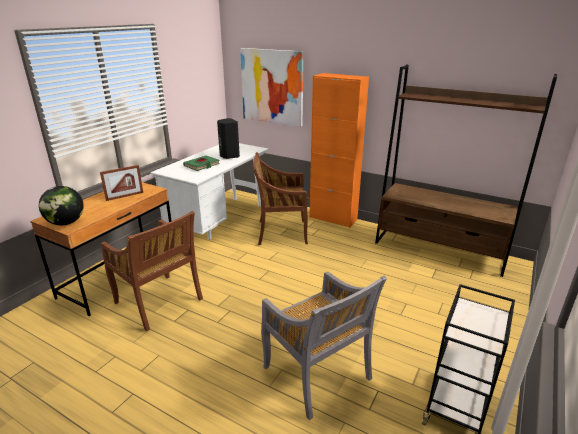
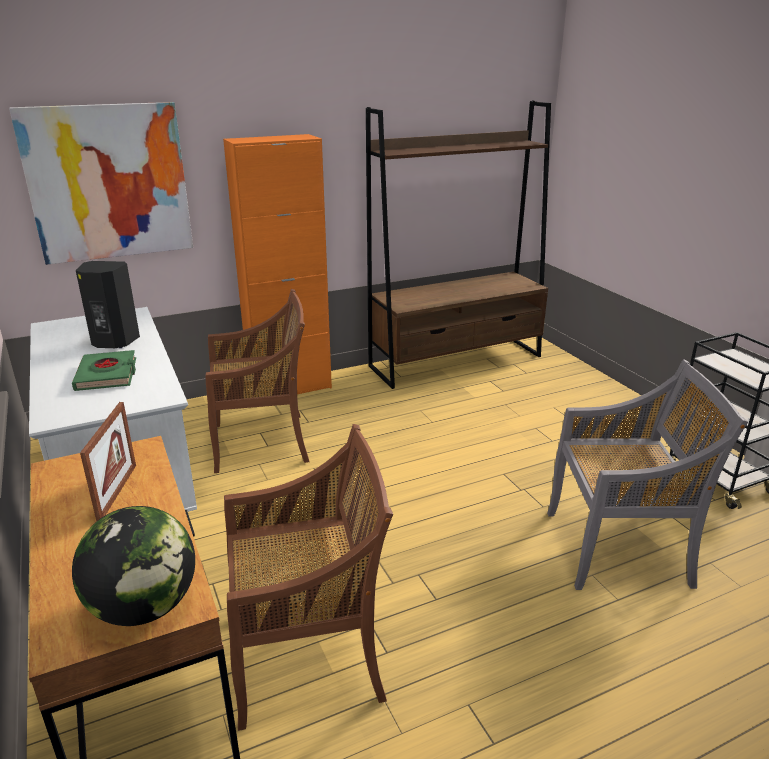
camera: 55 degrees left, 0 degrees up
brown chair [253,152,308,245] -> brown chair turned 135 degrees counterclockwise [206,289,309,473]

